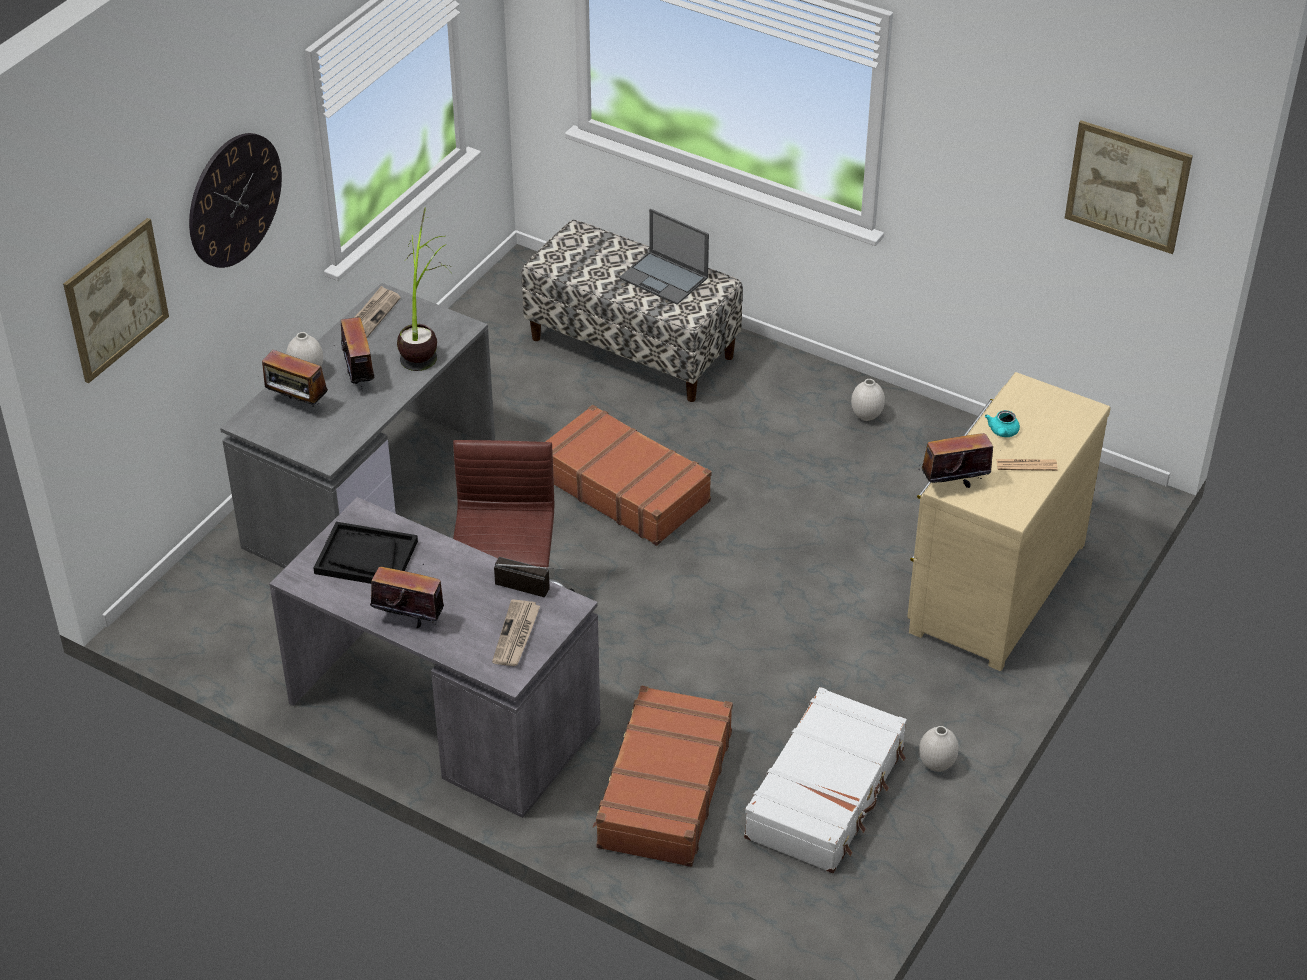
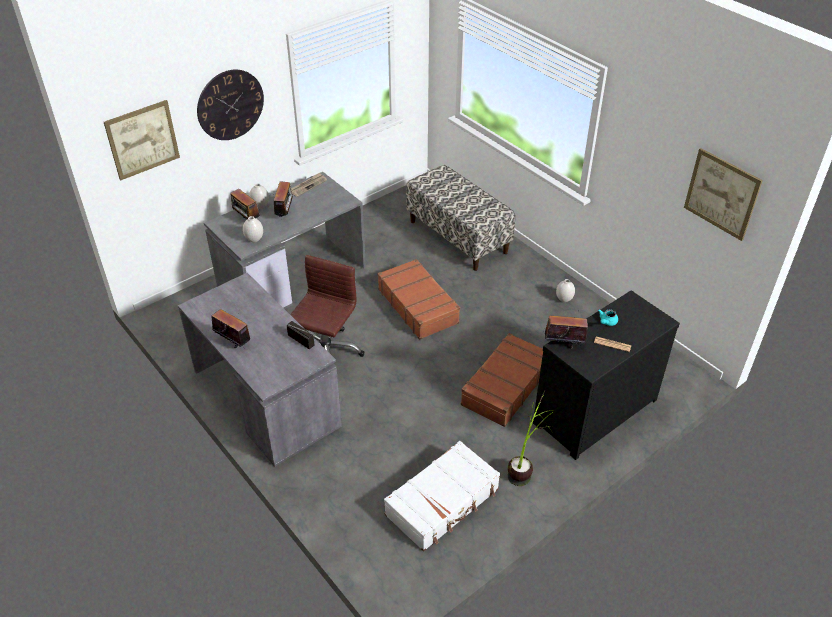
camera: 20 degrees right, 0 degrees up
black tray [314,522,418,584] -> none
potted plant [397,207,453,371] -> potted plant moved to [508,390,554,486]
newspaper [492,599,540,666] -> none
brown suitcase [593,686,733,867] -> brown suitcase moved to [461,333,543,427]
laptop [619,208,709,305] -> none
beige dresser [907,372,1111,671] -> black dresser [533,290,680,460]
white vase [919,726,959,772] -> white vase moved to [243,216,263,242]

